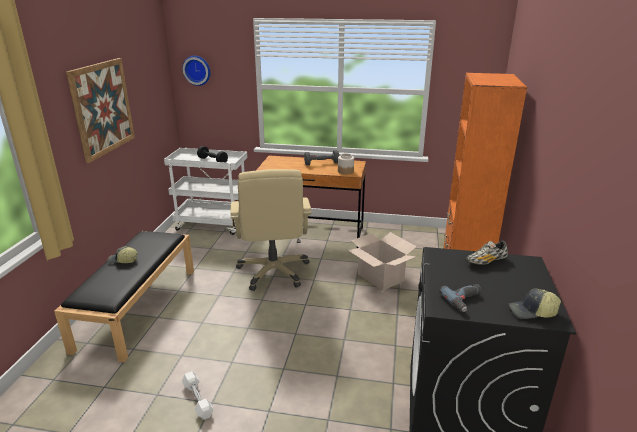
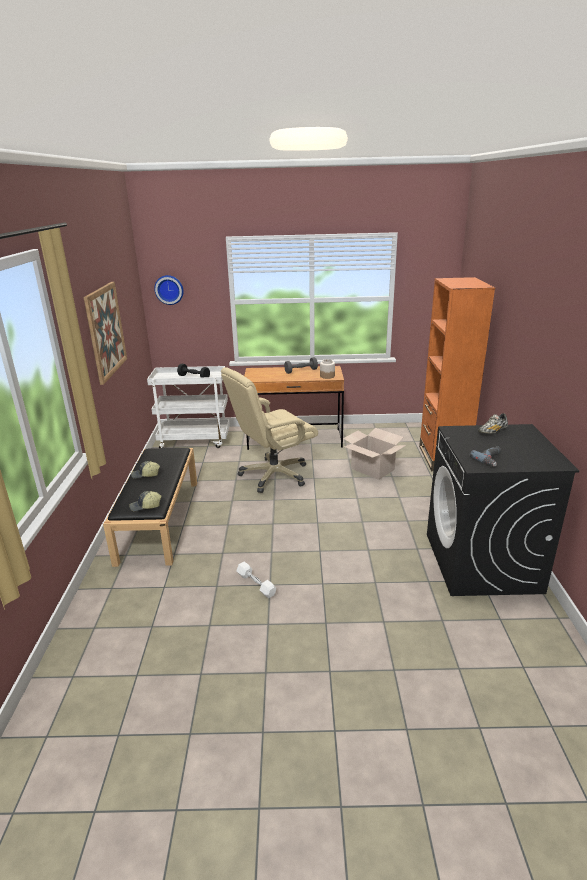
camera: 10 degrees left, 0 degrees up
beige office chair [230,169,312,291] -> beige office chair turned 75 degrees clockwise [221,367,318,493]
cap [509,289,561,319] -> cap moved to [130,491,161,511]

